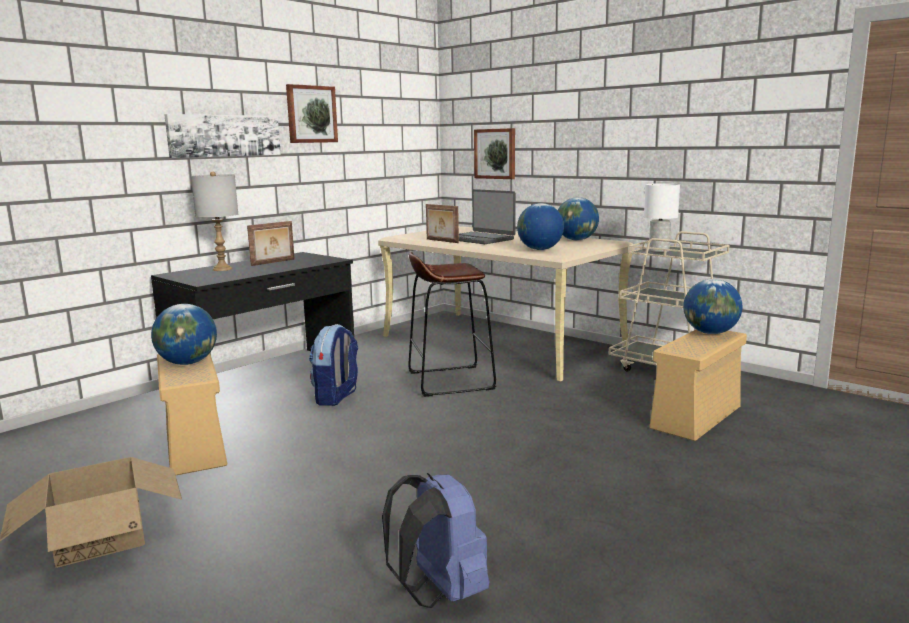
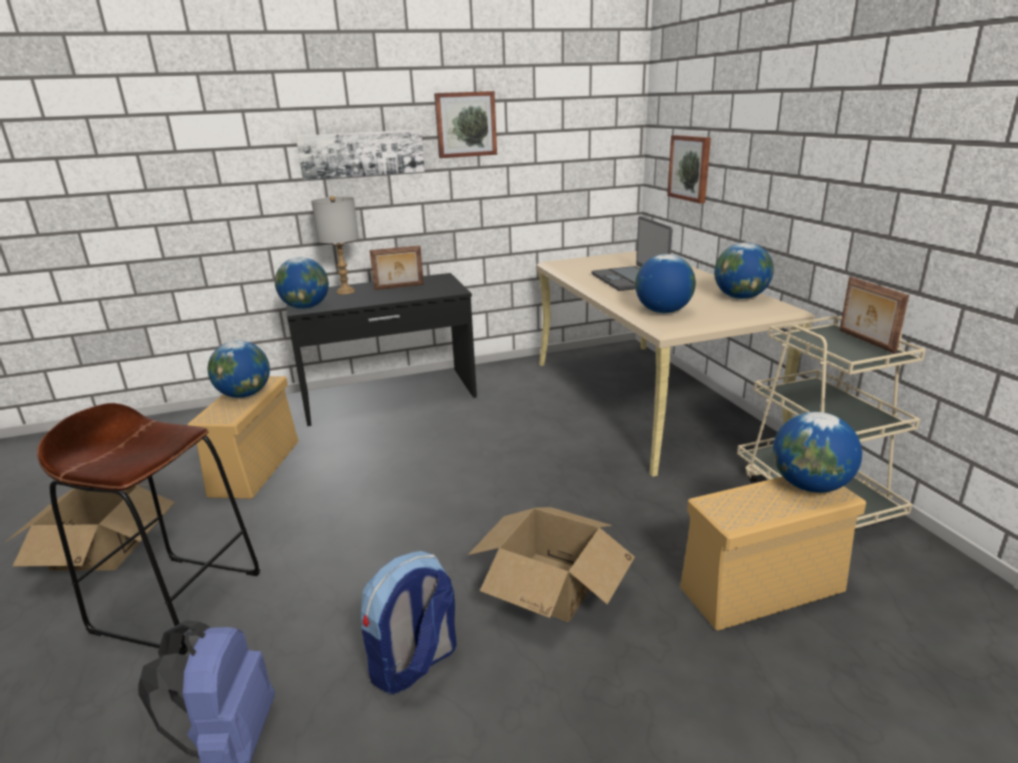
camera: 30 degrees right, 10 degrees up
backpack [309,324,358,406] -> backpack moved to [361,551,457,694]
brown stool [408,252,496,397] -> brown stool moved to [37,403,261,655]
picture frame [426,204,459,243] -> picture frame moved to [839,277,909,354]
white table lamp [644,183,680,253] -> none
none -> globe [275,257,329,309]
none -> cardboard box [468,507,635,622]

